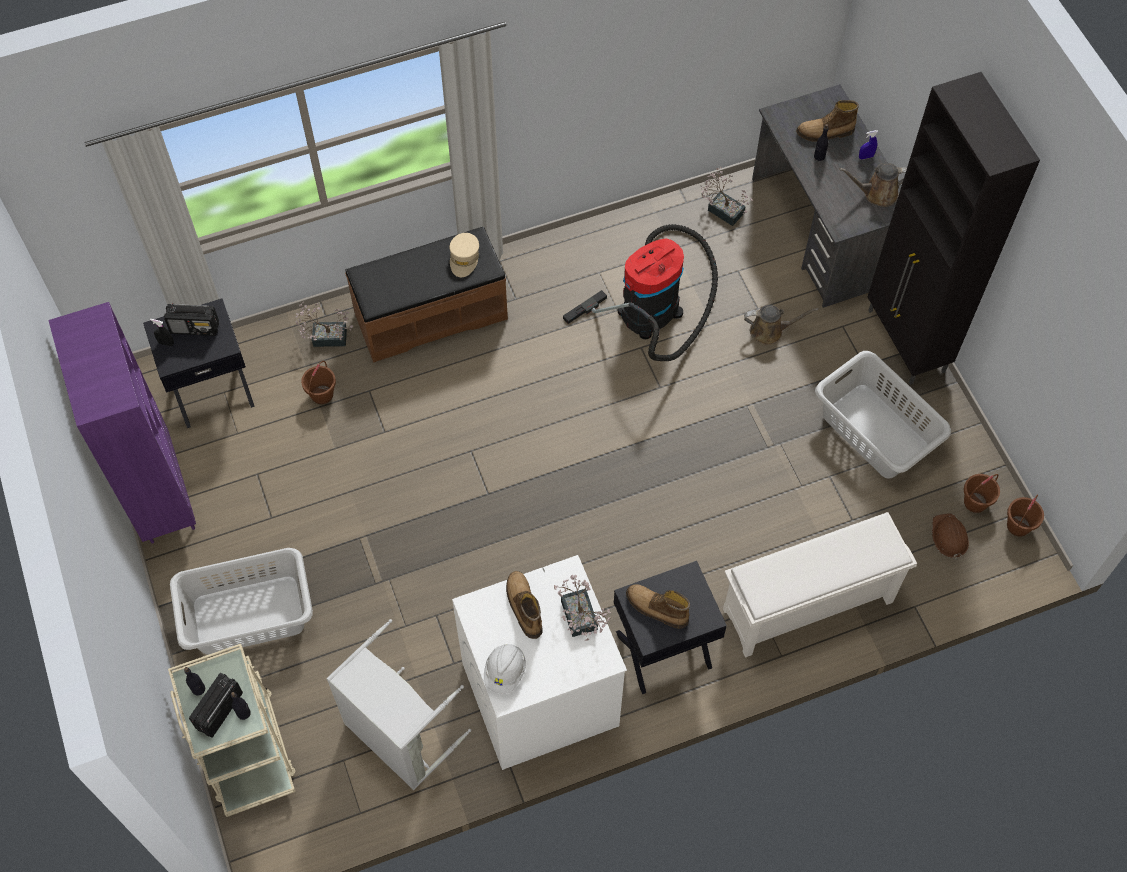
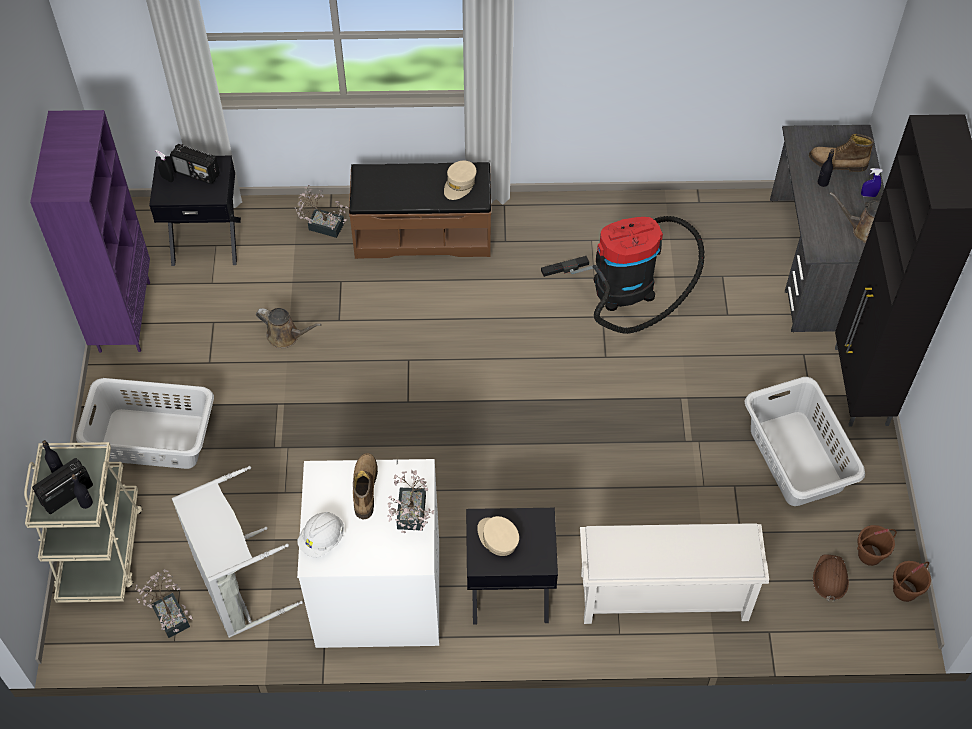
camera: 20 degrees right, 5 degrees down
brown bucket [301,360,336,404] -> none
boot [626,584,690,629] -> beige cap [477,516,519,556]
potted plant [700,167,753,226] -> potted plant moved to [135,569,193,638]
brown watering can [744,305,819,345] -> brown watering can moved to [256,308,322,349]

